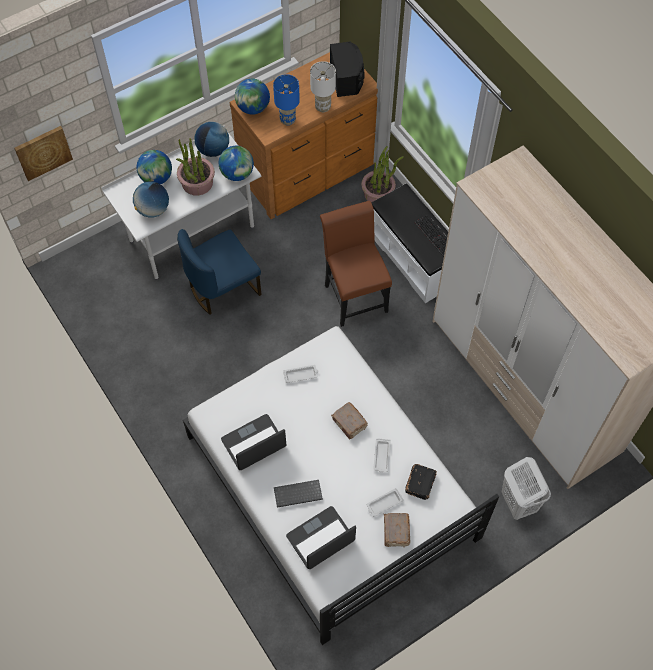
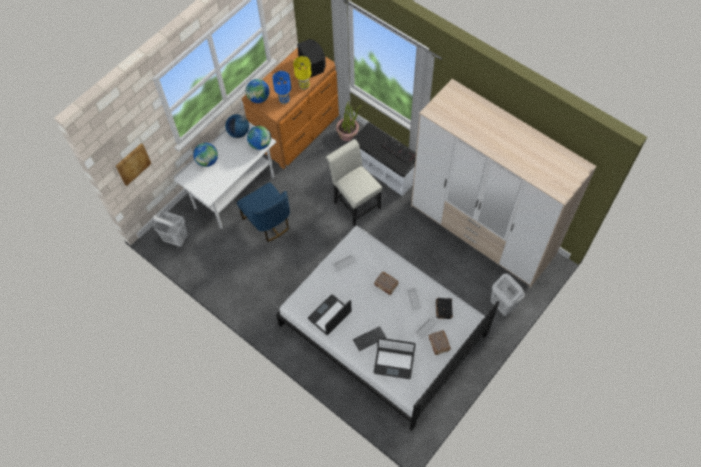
camera: 15 degrees left, 0 degrees up
globe [133,181,169,218] -> none
potted plant [176,138,215,195] -> none
blue chair [177,229,261,315] -> blue chair turned 75 degrees counterclockwise [237,182,290,242]
laptop [286,506,356,569] -> laptop turned 120 degrees counterclockwise [374,338,416,379]
white table lamp [310,61,336,112] -> yellow table lamp [293,56,312,90]
brown chair [320,201,392,327] -> white chair [326,139,382,226]
none -> white laundry basket [153,211,188,247]

